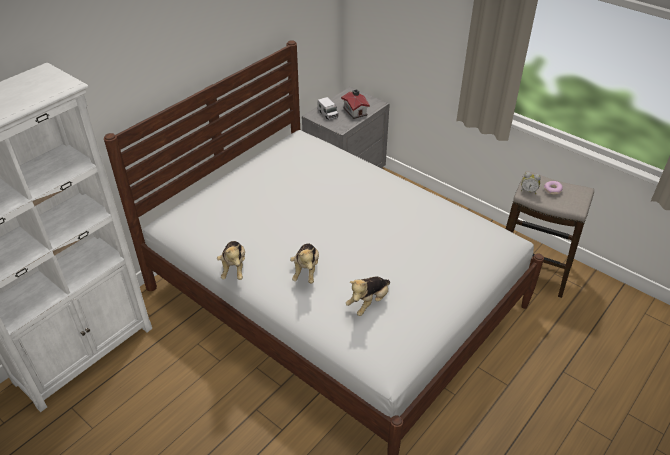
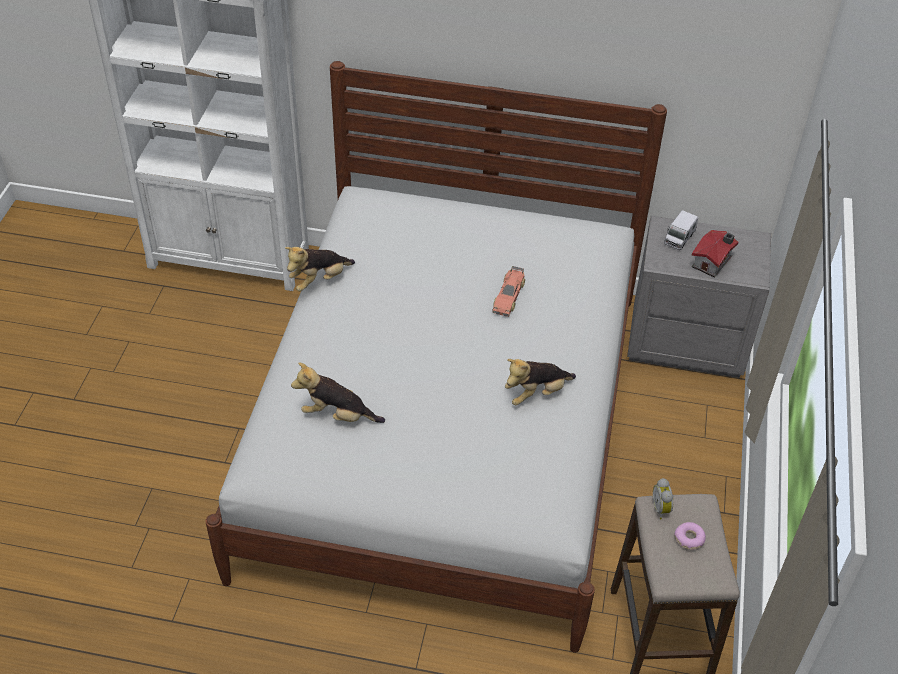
camera: 60 degrees right, 5 degrees up
plush toy [290,244,319,283] -> plush toy moved to [505,359,576,405]
none -> toy car [492,266,525,317]

